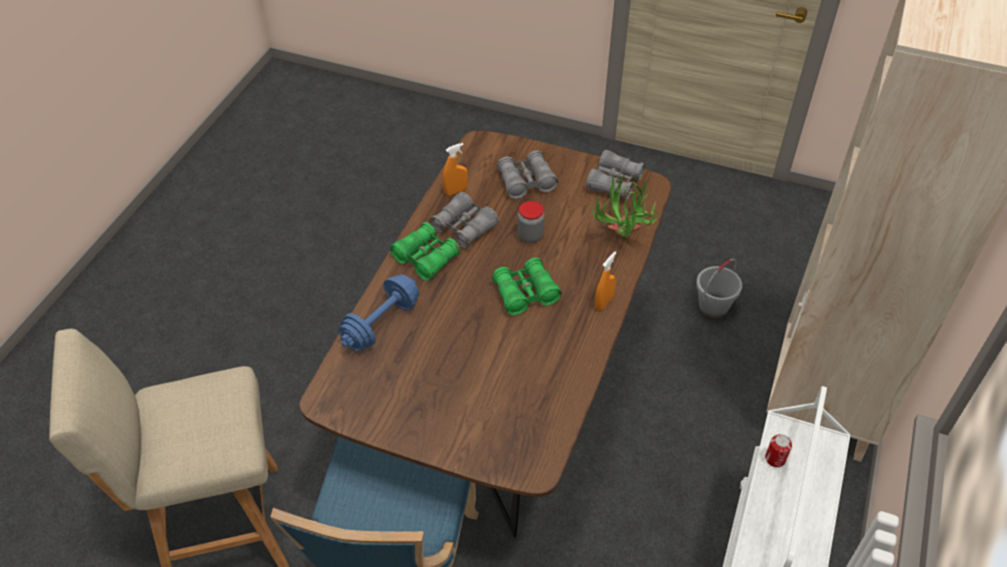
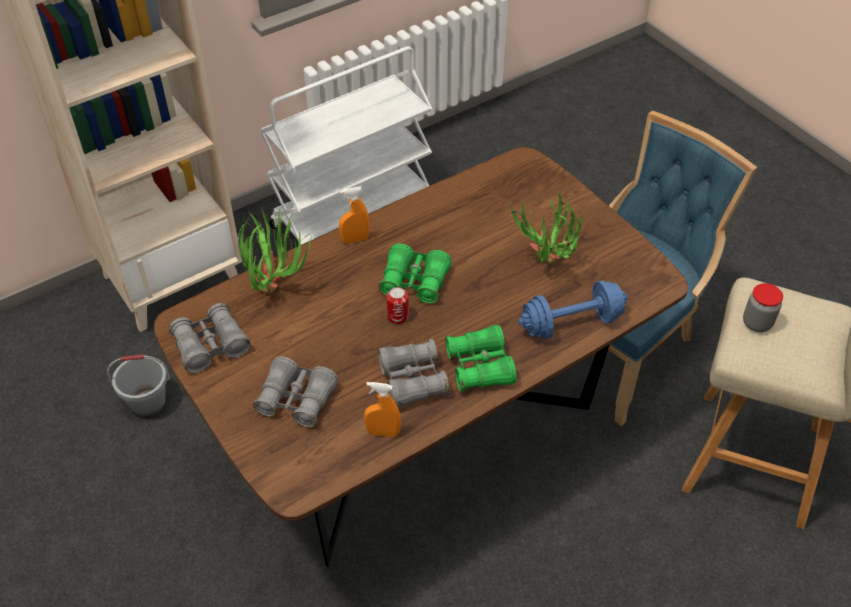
camera: 145 degrees left, 0 degrees up
jar [518,201,544,243] -> jar moved to [743,283,783,332]
can [765,434,792,467] -> can moved to [386,287,409,324]
none -> potted plant [511,191,582,264]

